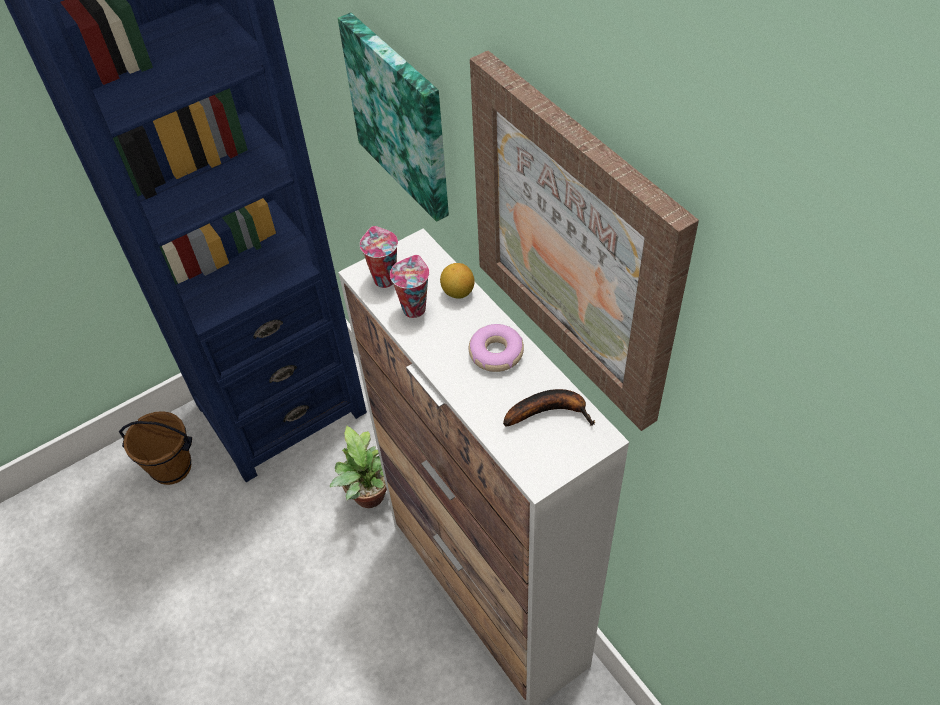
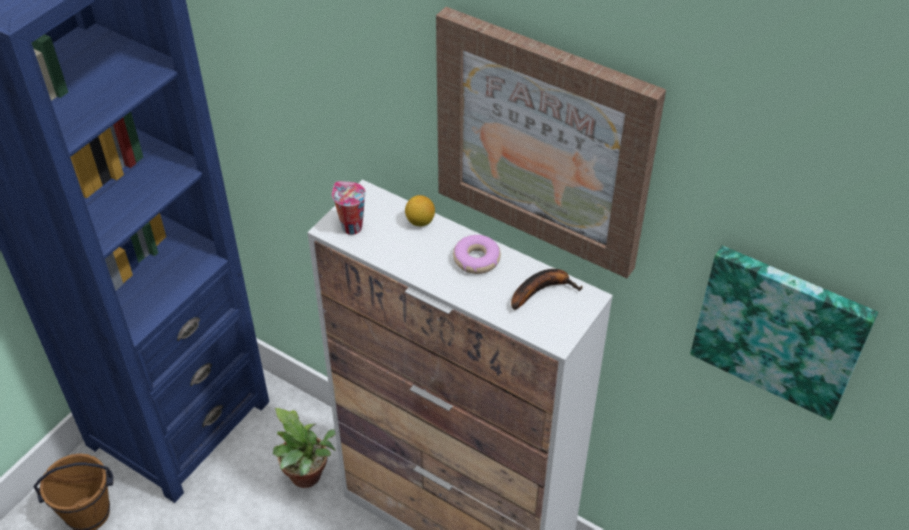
camera: 25 degrees left, 5 degrees down
picture [338,13,449,222] -> picture moved to [690,246,878,421]
cup [390,255,429,318] -> none

